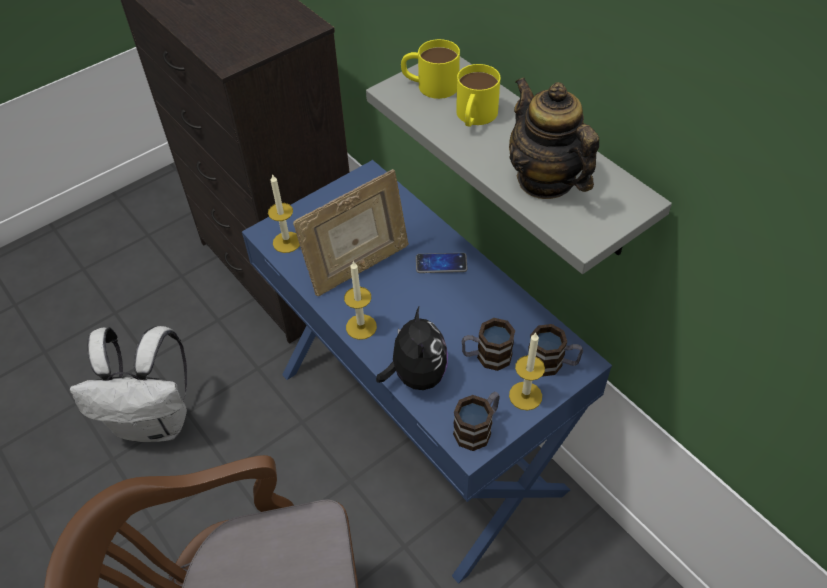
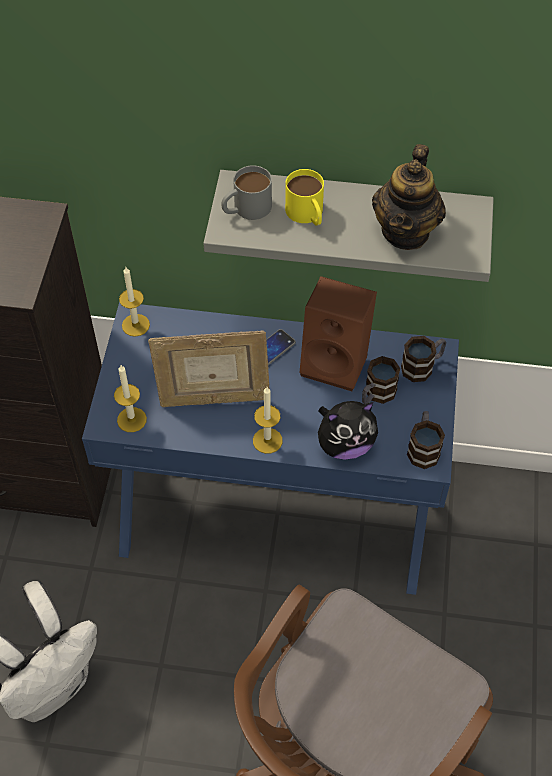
camera: 45 degrees left, 5 degrees up
picture frame [293,169,409,296] -> picture frame turned 75 degrees clockwise [148,331,270,407]
plush toy [376,307,448,390] -> plush toy turned 120 degrees clockwise [318,401,378,460]
yellow mug [401,39,460,99] -> grey mug [221,165,272,220]
teapot [509,78,599,199] -> teapot turned 90 degrees counterclockwise [372,144,446,250]
candle [509,332,545,411] -> candle moved to [119,267,150,337]
none -> brown speaker [300,276,377,391]

